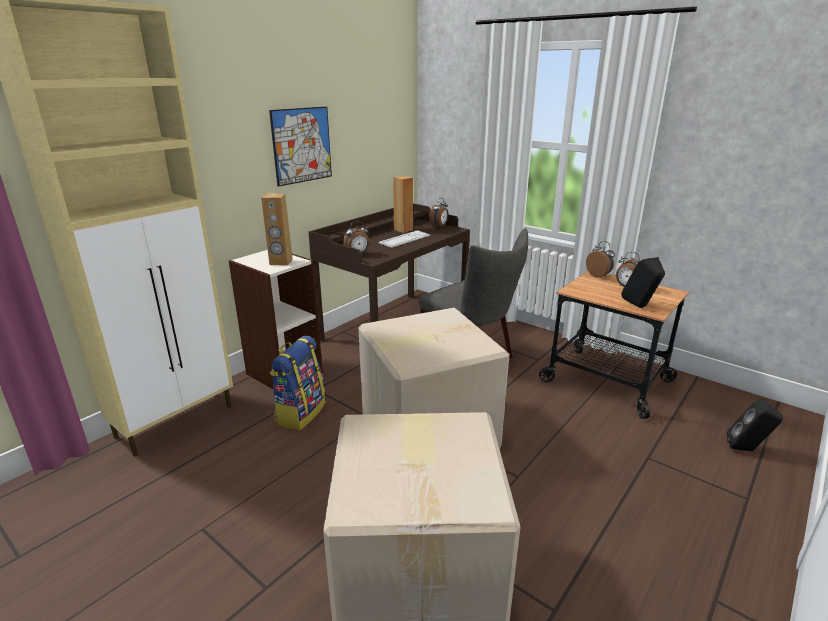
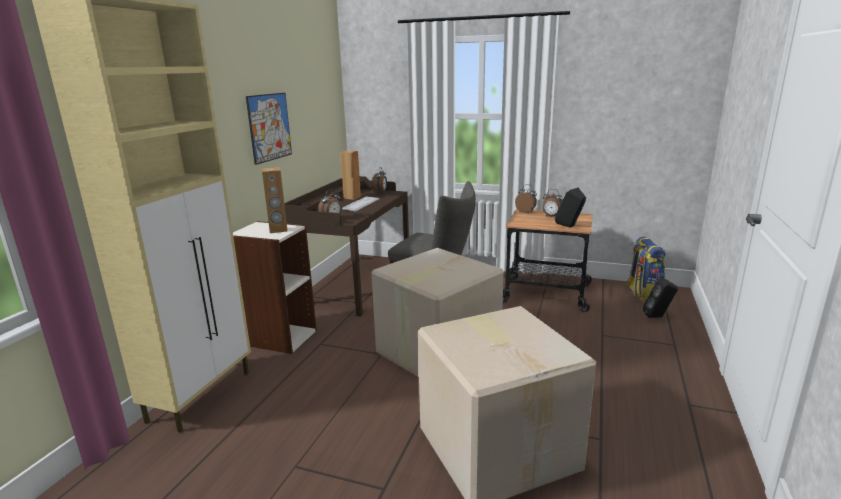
camera: 20 degrees left, 5 degrees down
backpack [270,335,326,430] -> backpack moved to [626,237,665,302]

